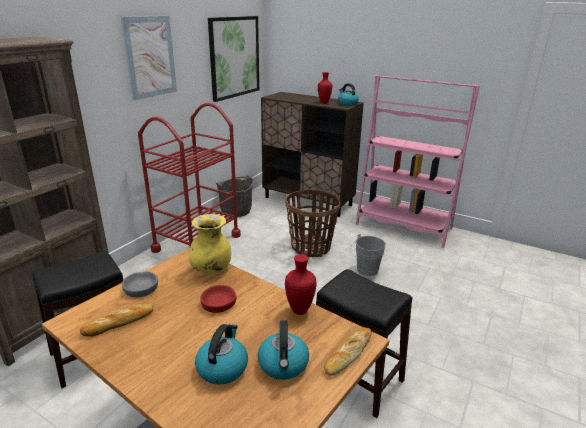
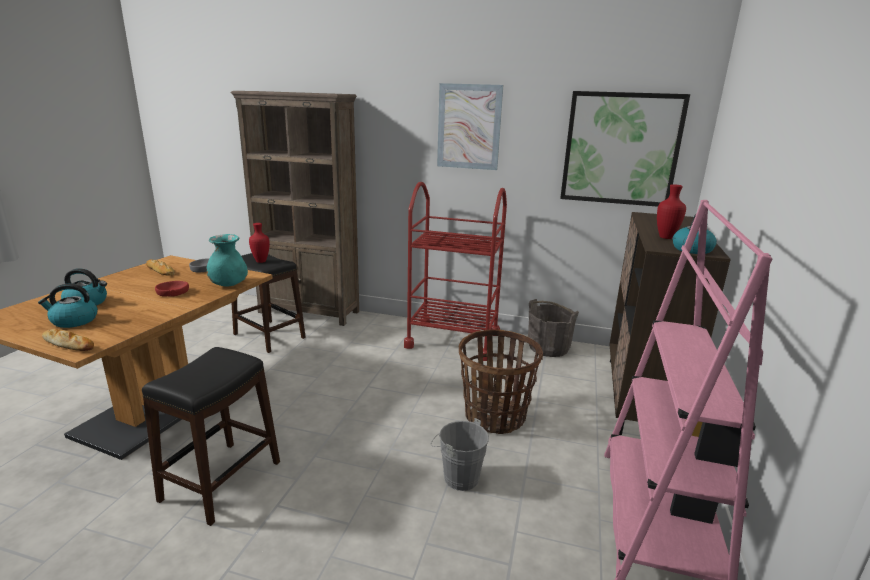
camera: 75 degrees right, 5 degrees down
yellow vase [189,214,231,273] -> turquoise vase [207,234,248,286]
red vase [285,254,316,315] -> red vase moved to [249,223,269,263]

